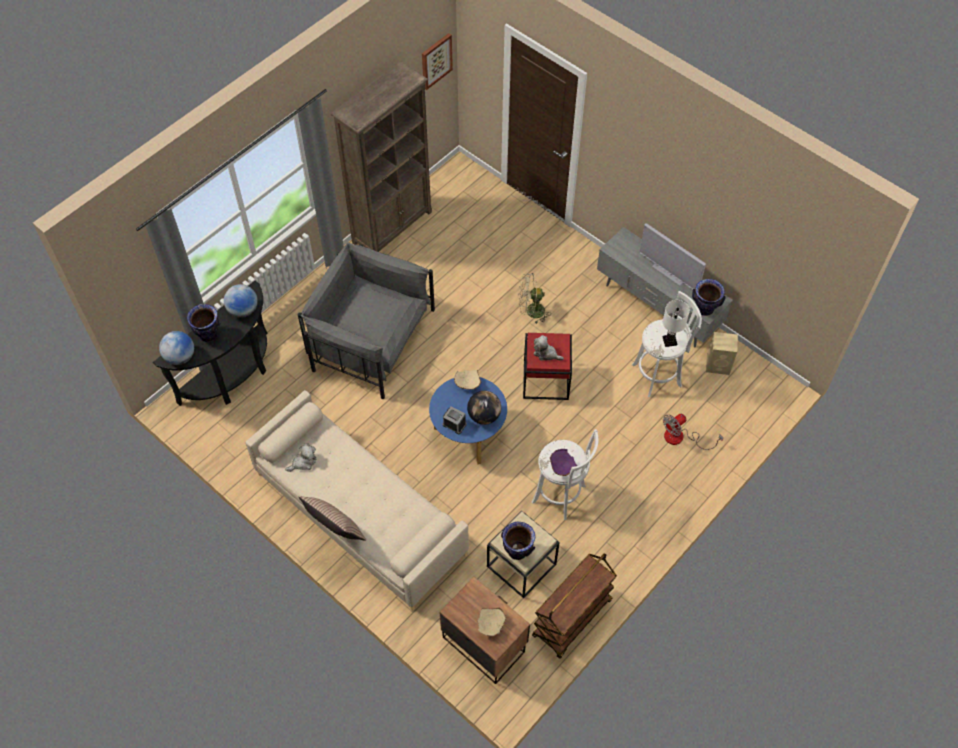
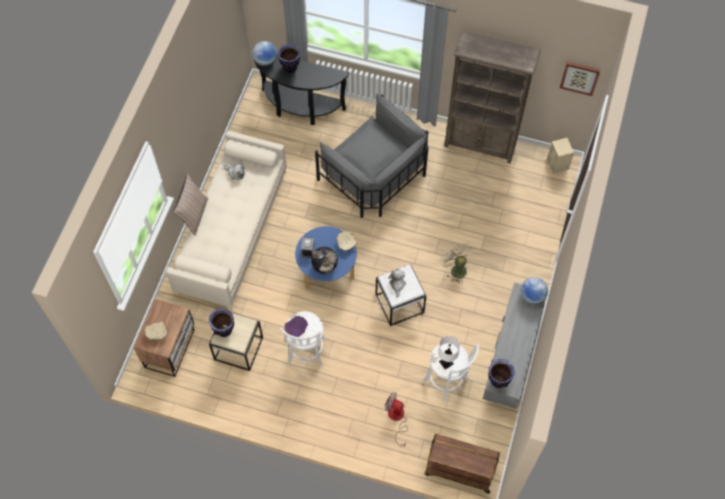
camera: 65 degrees right, 5 degrees up
globe [224,284,258,318] -> globe moved to [520,277,548,304]
grey armchair [298,243,435,399] -> grey armchair turned 135 degrees clockwise [315,94,429,218]
red side table [523,333,572,400] -> white side table [375,264,426,326]
brown cart [532,553,617,659] -> brown cart moved to [424,434,500,493]
television [639,223,706,289] -> none
beige speaker [706,332,738,375] -> beige speaker moved to [547,138,574,174]

